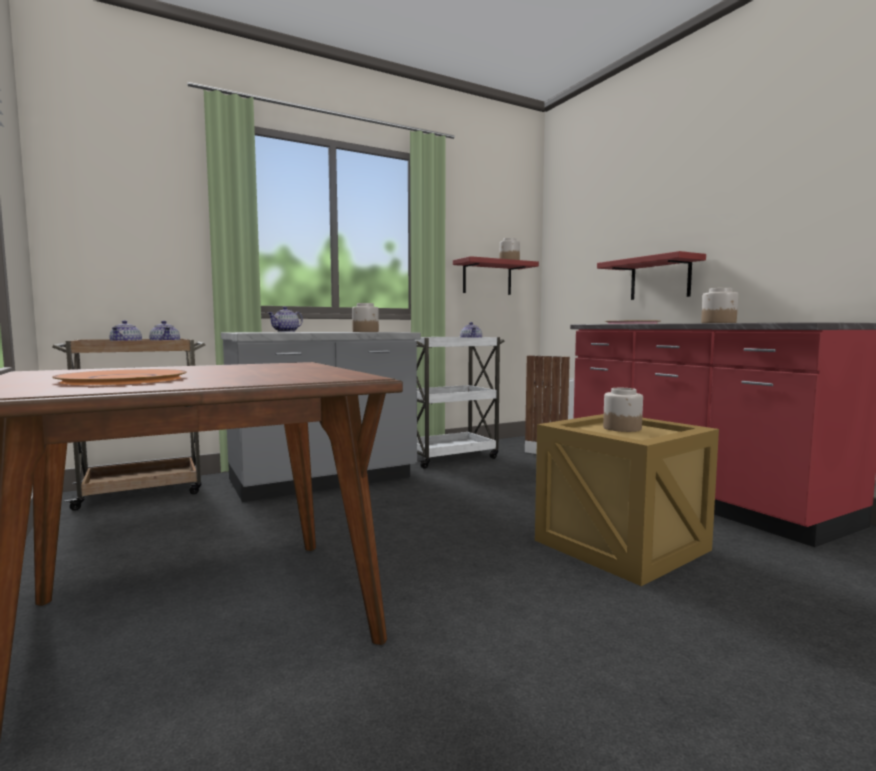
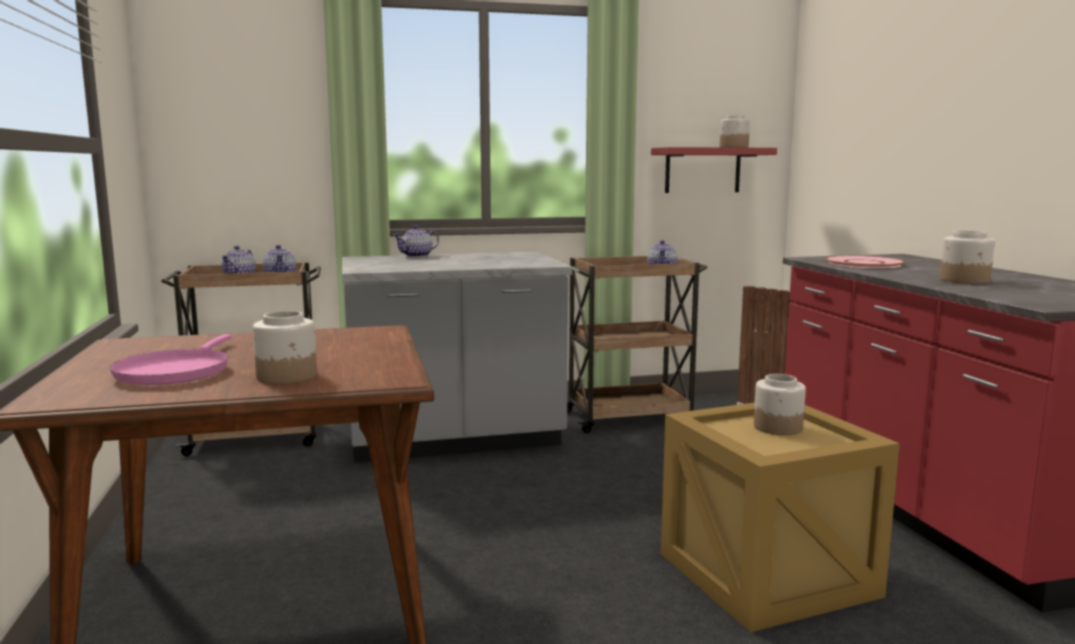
camera: 15 degrees right, 5 degrees up
orange plate [52,369,187,385] -> pink frying pan [109,334,232,385]
jar [352,303,379,332] -> jar moved to [253,311,317,384]
white cart [415,337,504,469] -> brown cart [562,256,707,433]
red shelf [597,251,706,300] -> none

